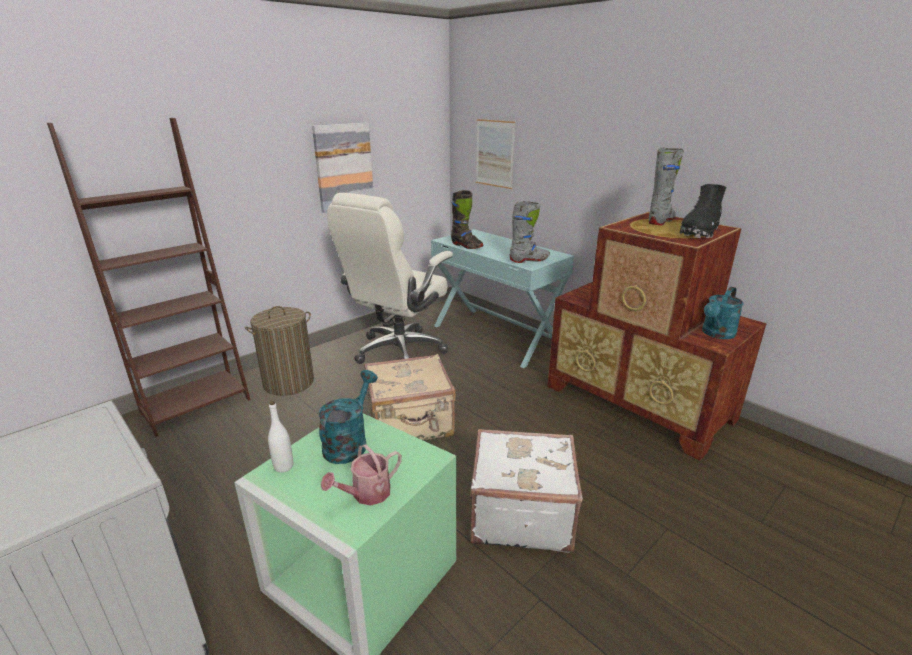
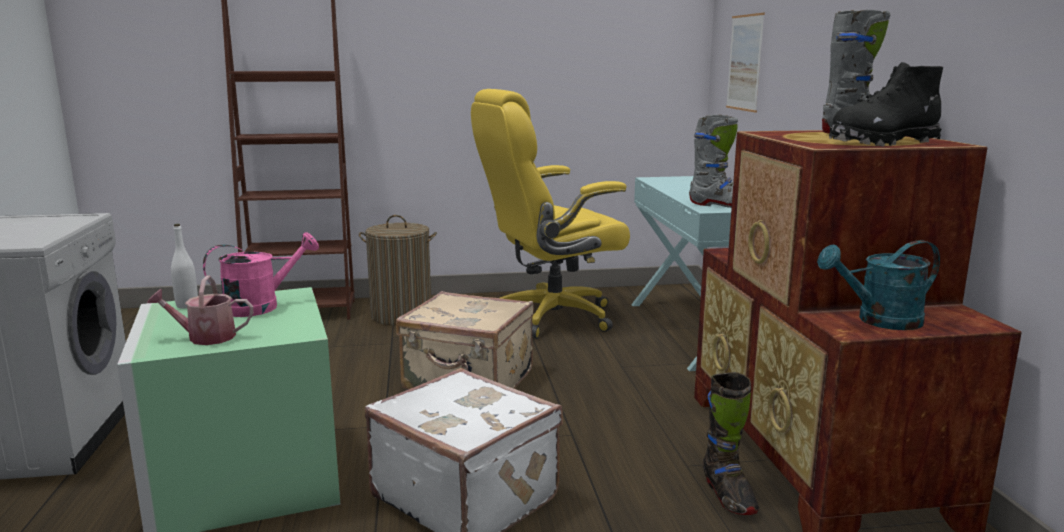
camera: 35 degrees right, 10 degrees down
picture [312,123,374,213] -> none
turquoise watering can [318,370,378,464] -> pink watering can [203,232,319,317]
white office chair [327,193,453,364] -> yellow office chair [471,89,630,339]
black boot [451,190,483,249] -> black boot moved to [703,372,759,515]

